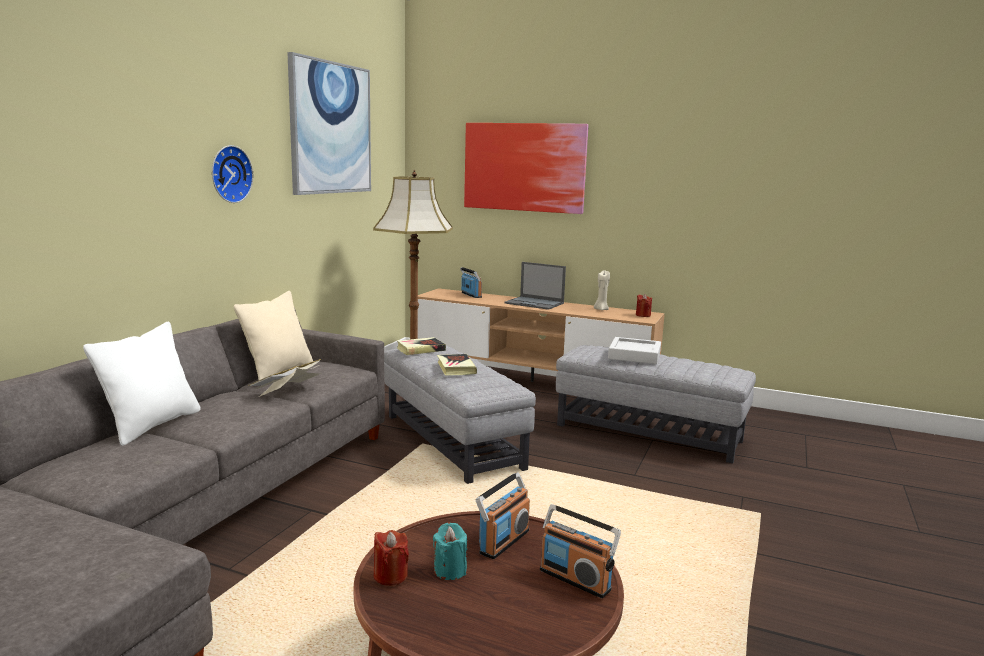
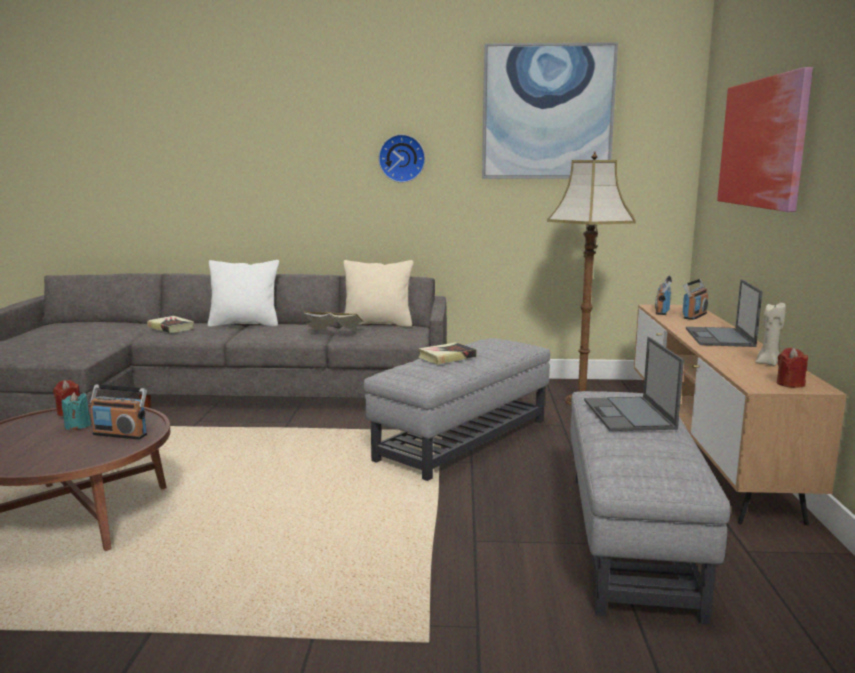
camera: 70 degrees right, 0 degrees up
book [397,337,446,355] -> book moved to [147,316,194,333]
radio [540,504,621,598] -> radio moved to [655,276,672,315]
grey tray [608,337,661,364] -> laptop [584,337,684,431]

